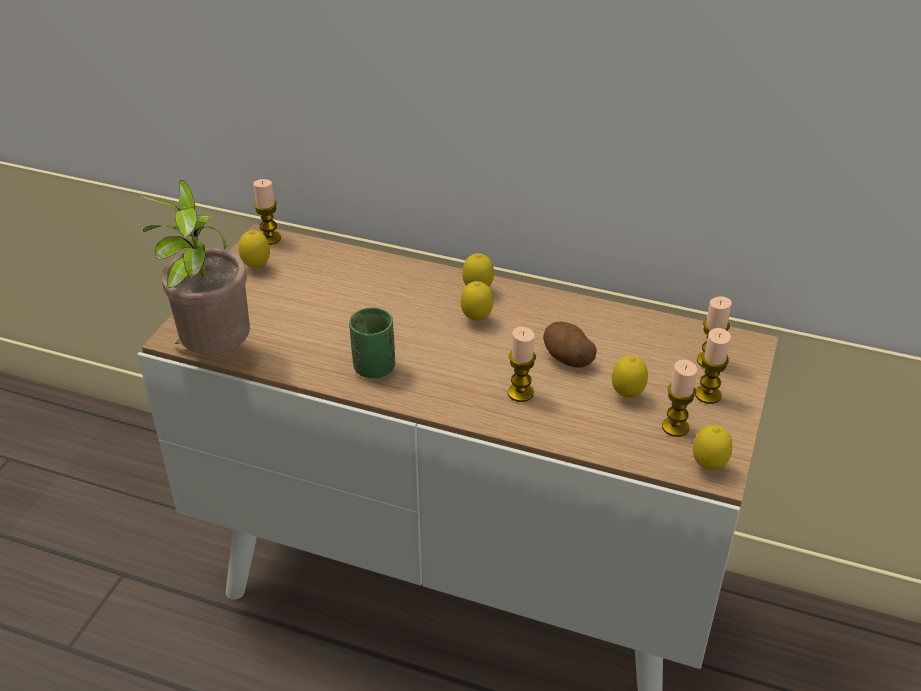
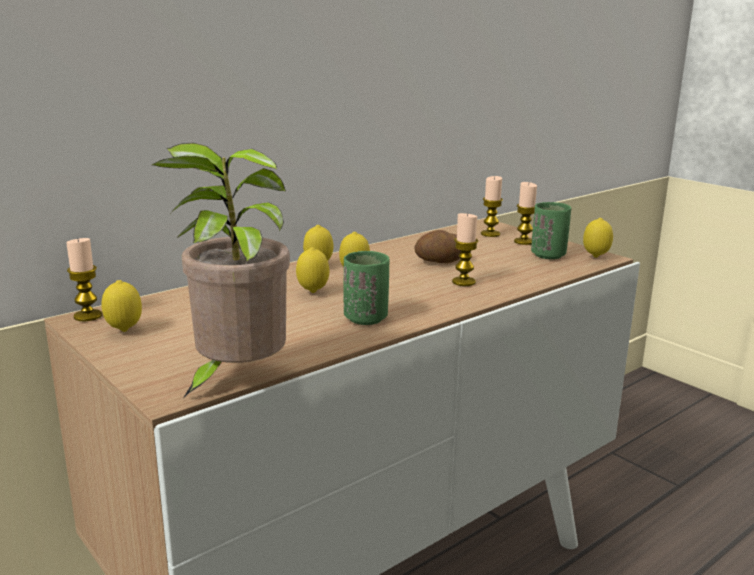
camera: 60 degrees left, 20 degrees down
lemon [612,355,648,398] -> lemon moved to [296,247,329,293]
candle [662,360,697,437] -> green cup [531,202,571,259]

